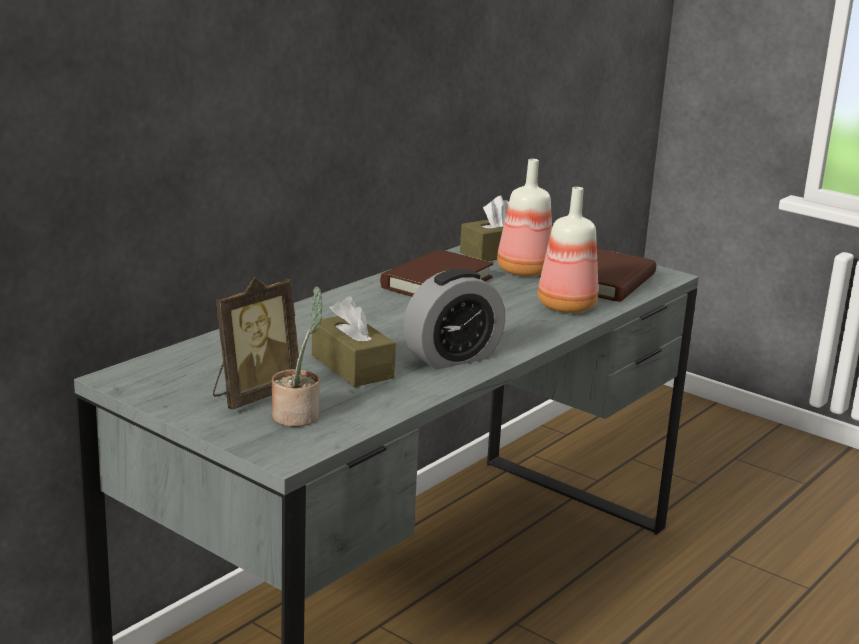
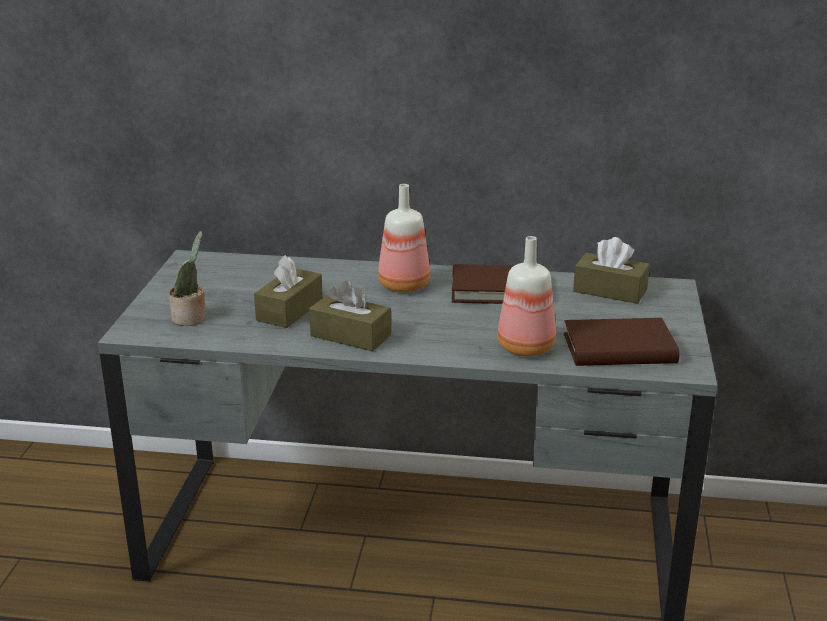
camera: 60 degrees right, 5 degrees up
picture frame [213,277,299,410] -> none
alarm clock [403,268,505,370] -> brown tissue box [309,281,391,351]
bottle [497,159,552,277] -> bottle moved to [378,184,430,292]

